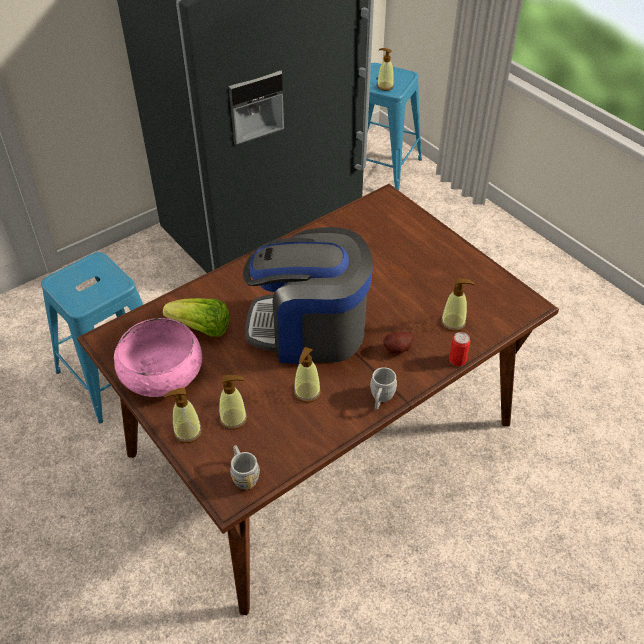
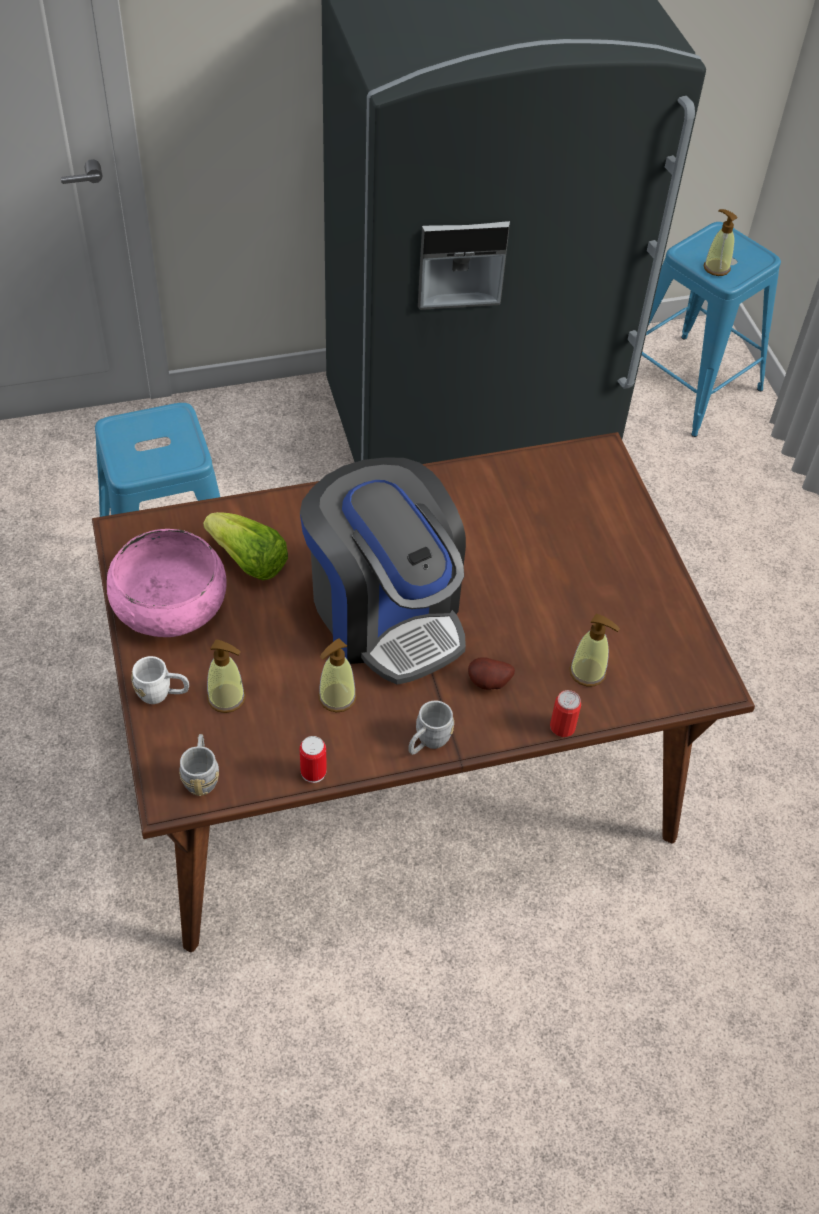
camera: 20 degrees right, 5 degrees up
soap dispenser [164,387,202,443] -> white mug [131,656,189,704]
coffee machine [243,227,373,364] -> coffee machine turned 150 degrees counterclockwise [300,457,466,685]
none -> can [300,736,327,783]

